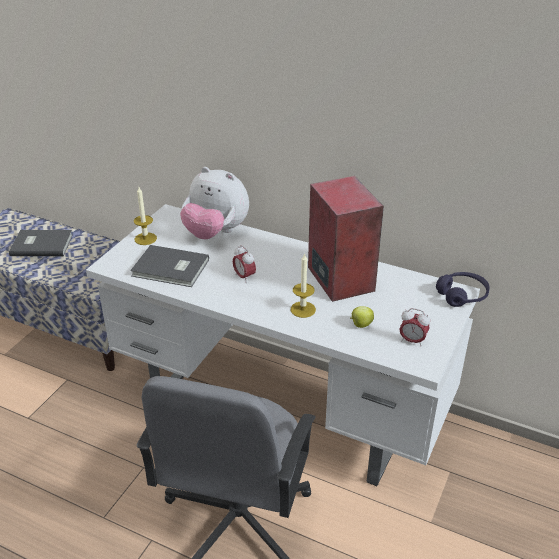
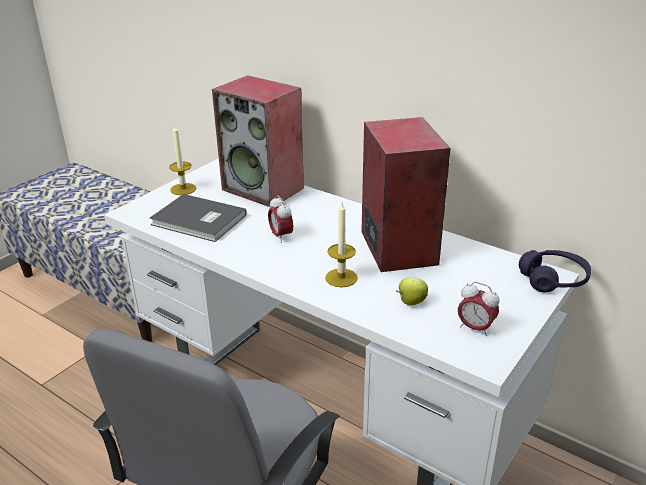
camera: 10 degrees right, 5 degrees down
grey book [9,230,73,256] -> none
plush toy [180,167,249,240] -> speaker [212,75,304,208]

